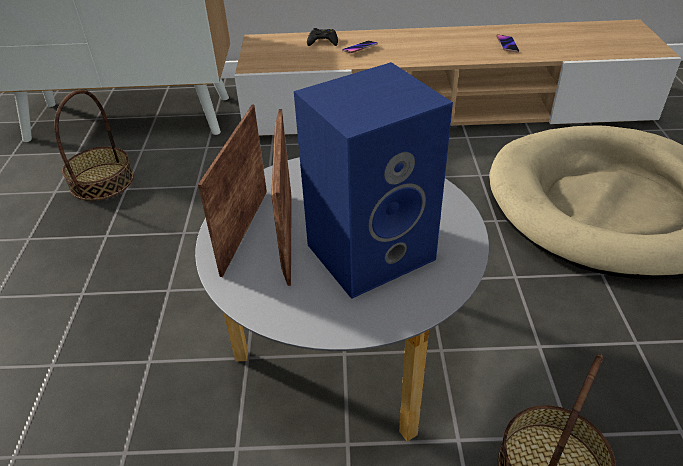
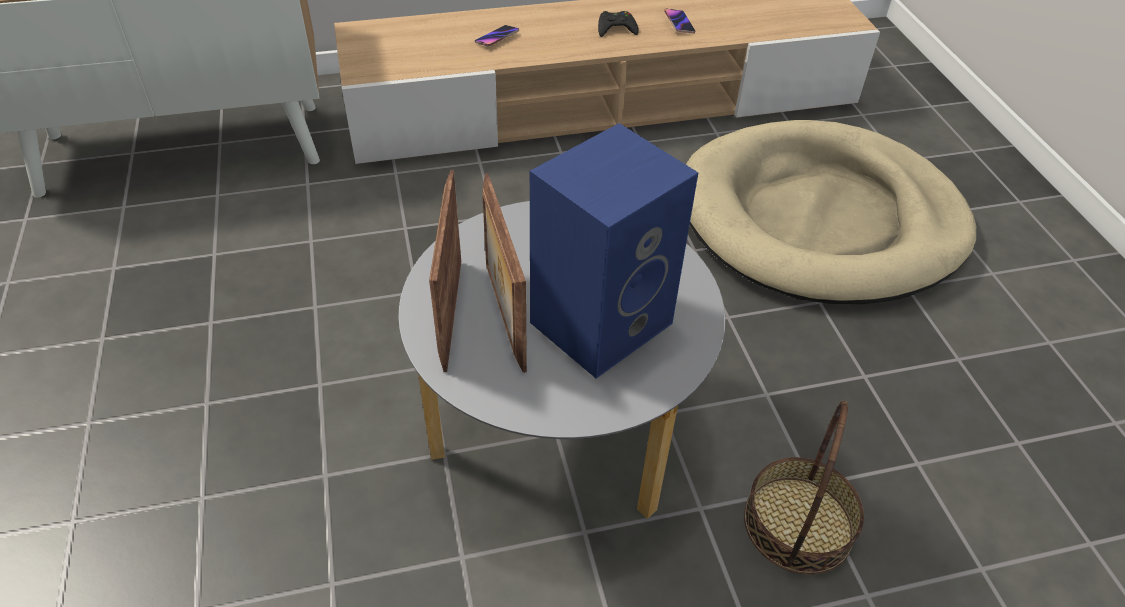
camera: 15 degrees left, 5 degrees up
basket [54,90,134,201] -> none
black game controller [307,28,338,46] -> black game controller moved to [598,11,639,37]

